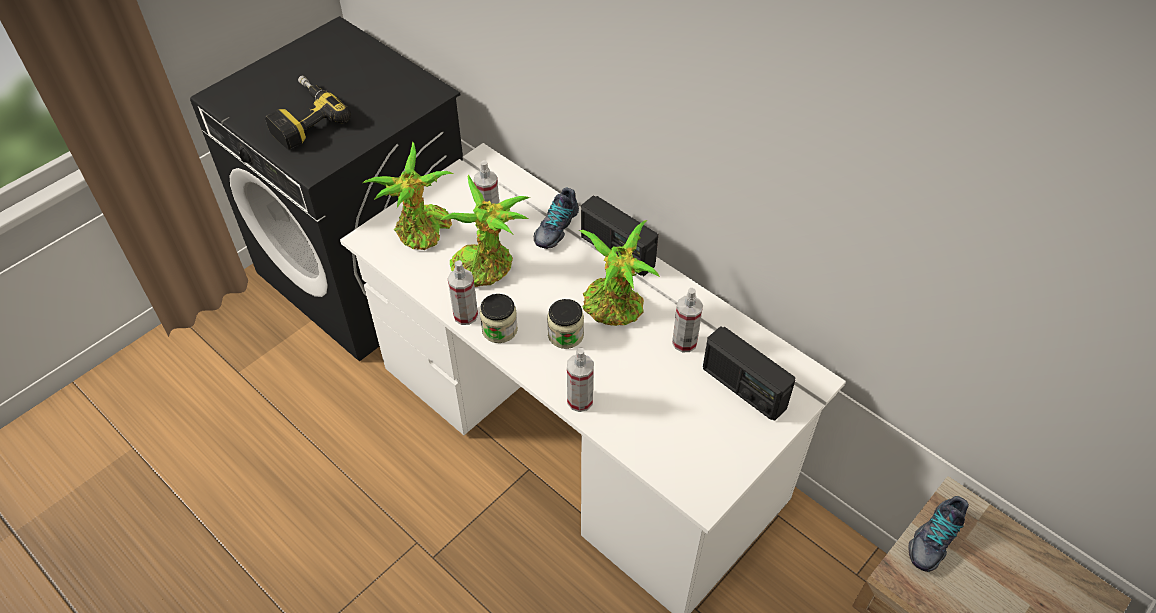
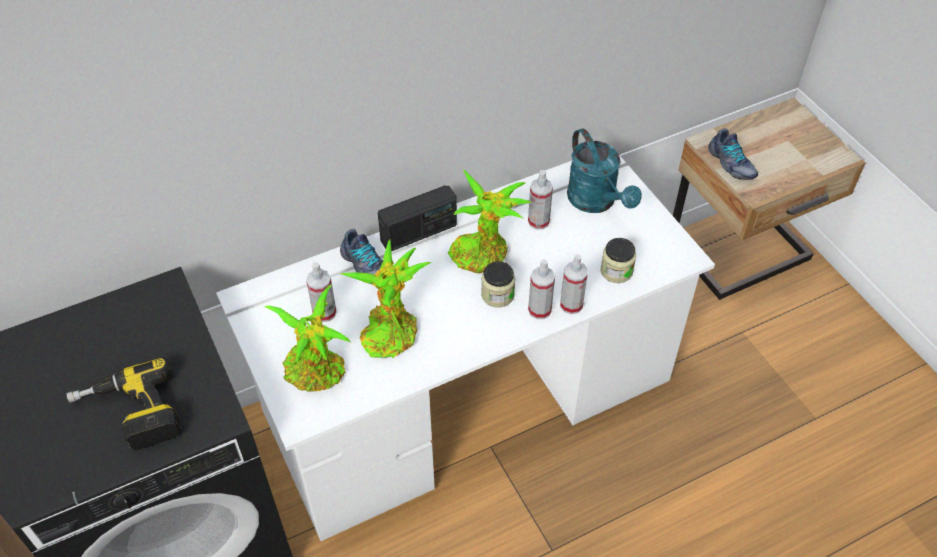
camera: 70 degrees left, 0 degrees up
spray bottle [448,260,478,325] -> spray bottle moved to [528,259,555,319]
jar [480,294,518,343] -> jar moved to [600,238,636,283]
radio [703,326,796,421] -> turquoise watering can [567,128,642,213]

